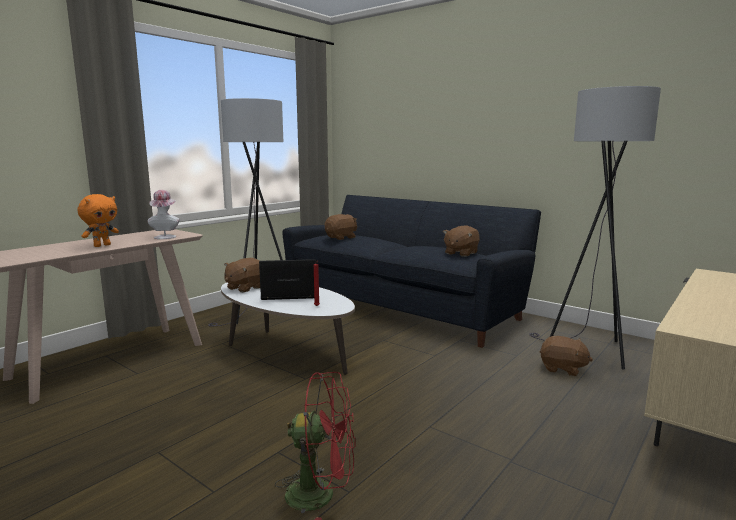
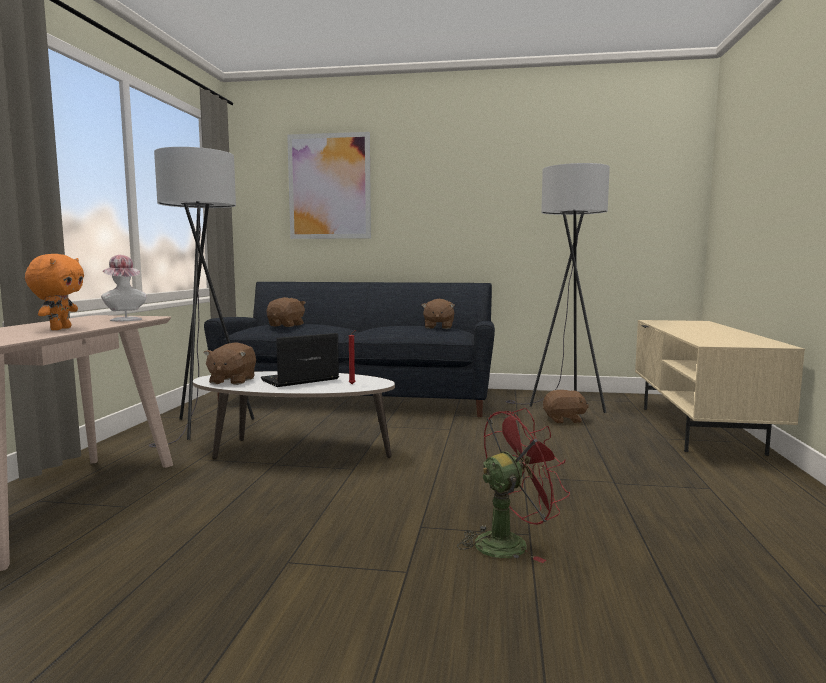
camera: 30 degrees left, 5 degrees down
none -> picture [287,132,371,239]

